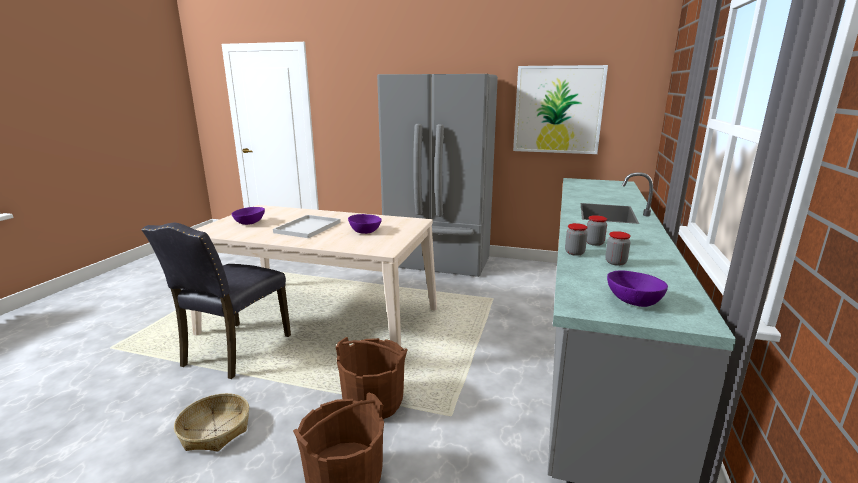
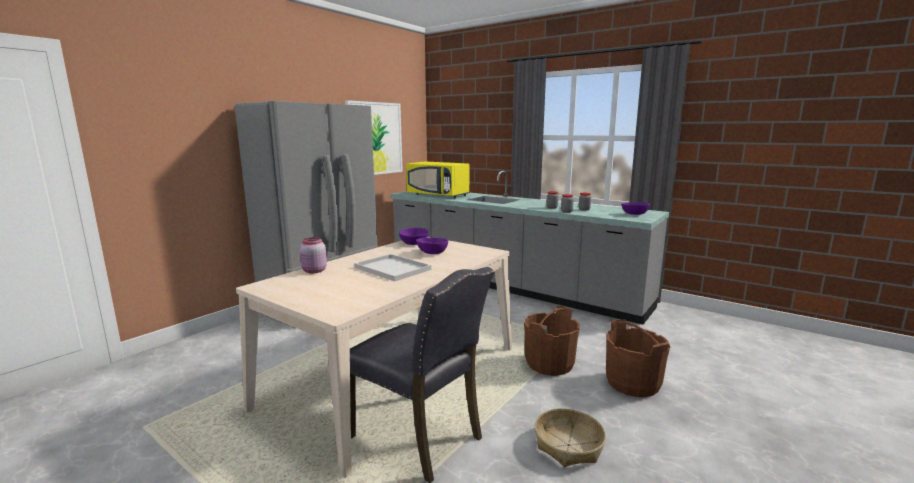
camera: 70 degrees left, 5 degrees down
purple bowl [232,207,265,225] -> purple bowl moved to [399,228,429,245]
none -> pink jar [300,237,327,273]
none -> yellow microwave [406,161,470,198]

